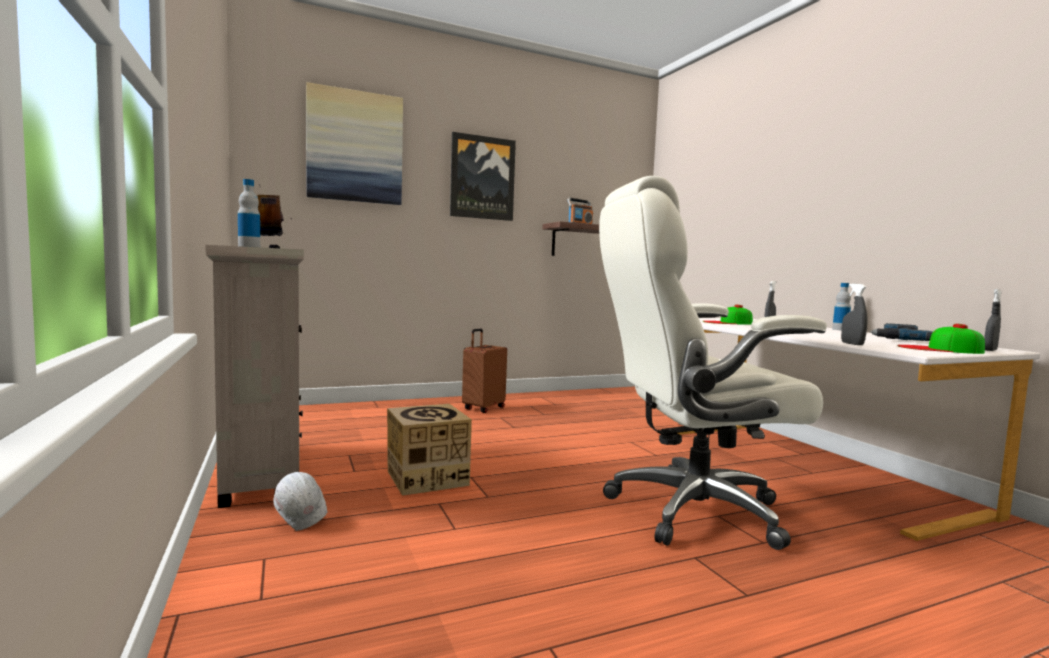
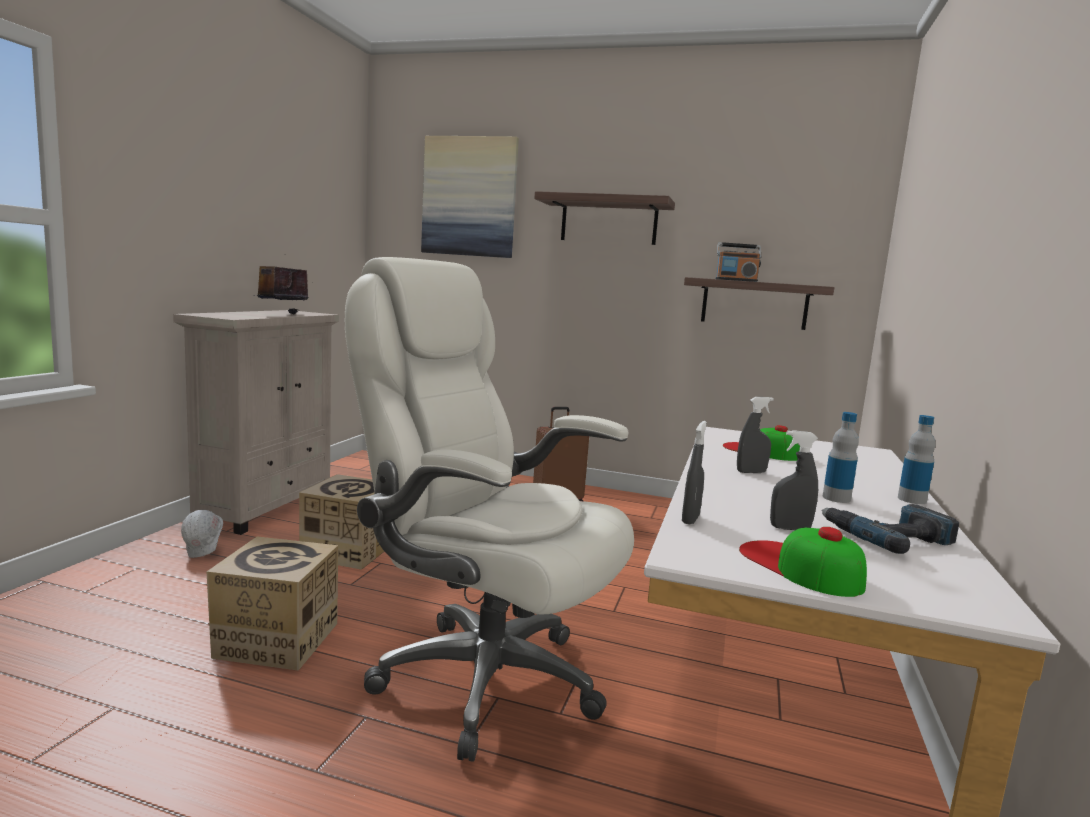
camera: 40 degrees right, 5 degrees up
bottle [238,179,260,247] -> bottle moved to [823,412,859,503]
picture [450,132,516,221] -> shelf [534,191,675,245]
grey spray bottle [984,289,1002,351] -> grey spray bottle moved to [770,430,818,530]
none -> cardboard box [207,536,338,671]

